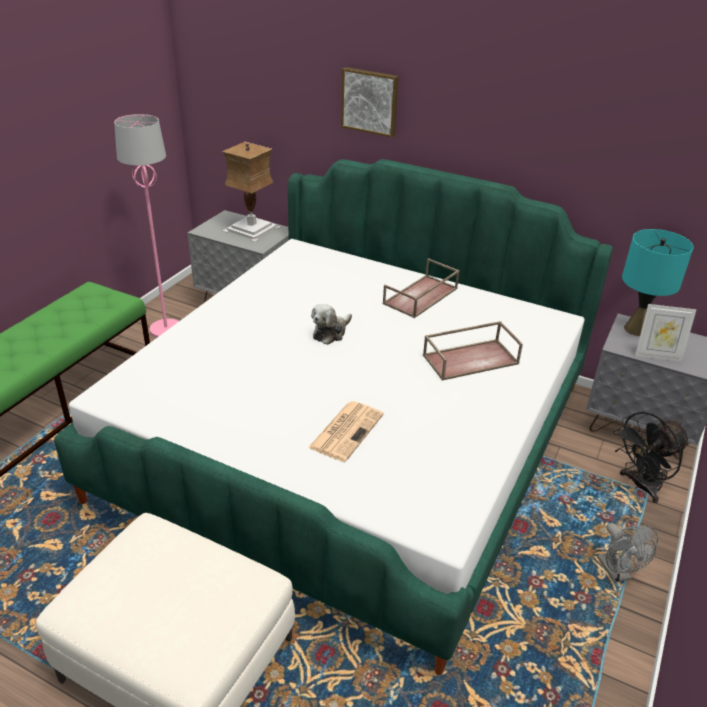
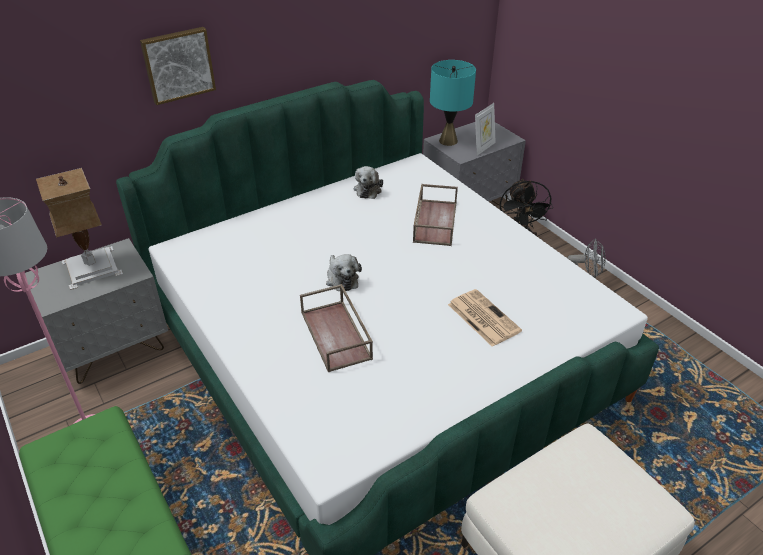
camera: 60 degrees left, 5 degrees up
brown tray [383,258,460,318] -> brown tray moved to [300,284,373,372]
none -> plush toy [354,166,383,199]

